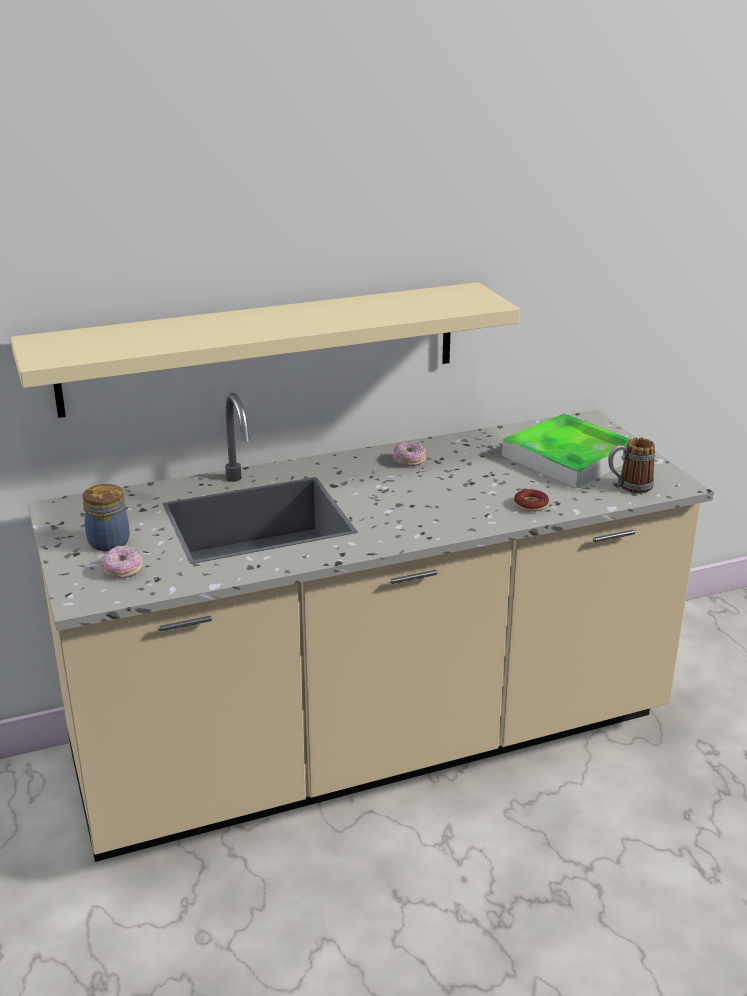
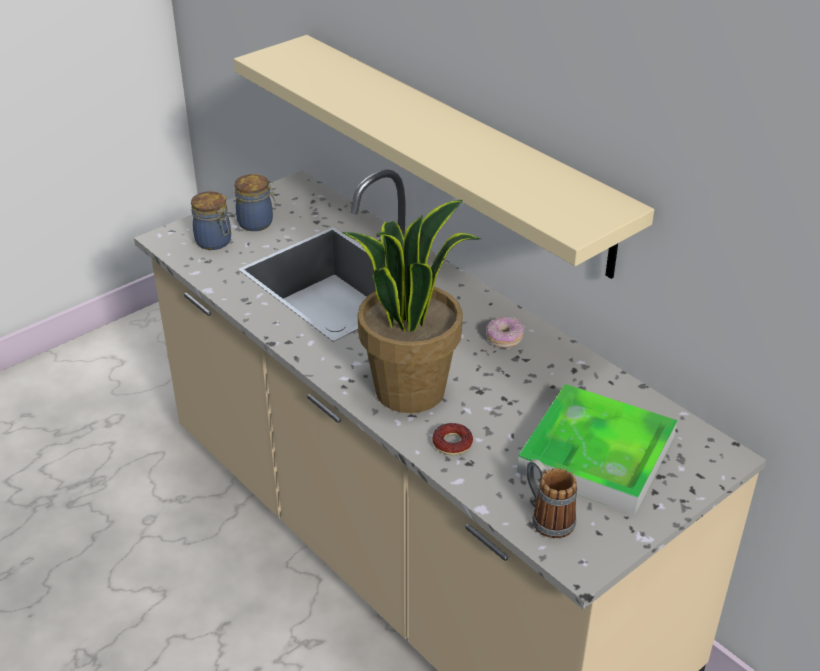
camera: 70 degrees right, 10 degrees up
donut [101,546,143,578] -> jar [191,191,231,250]
none -> potted plant [343,200,481,413]

